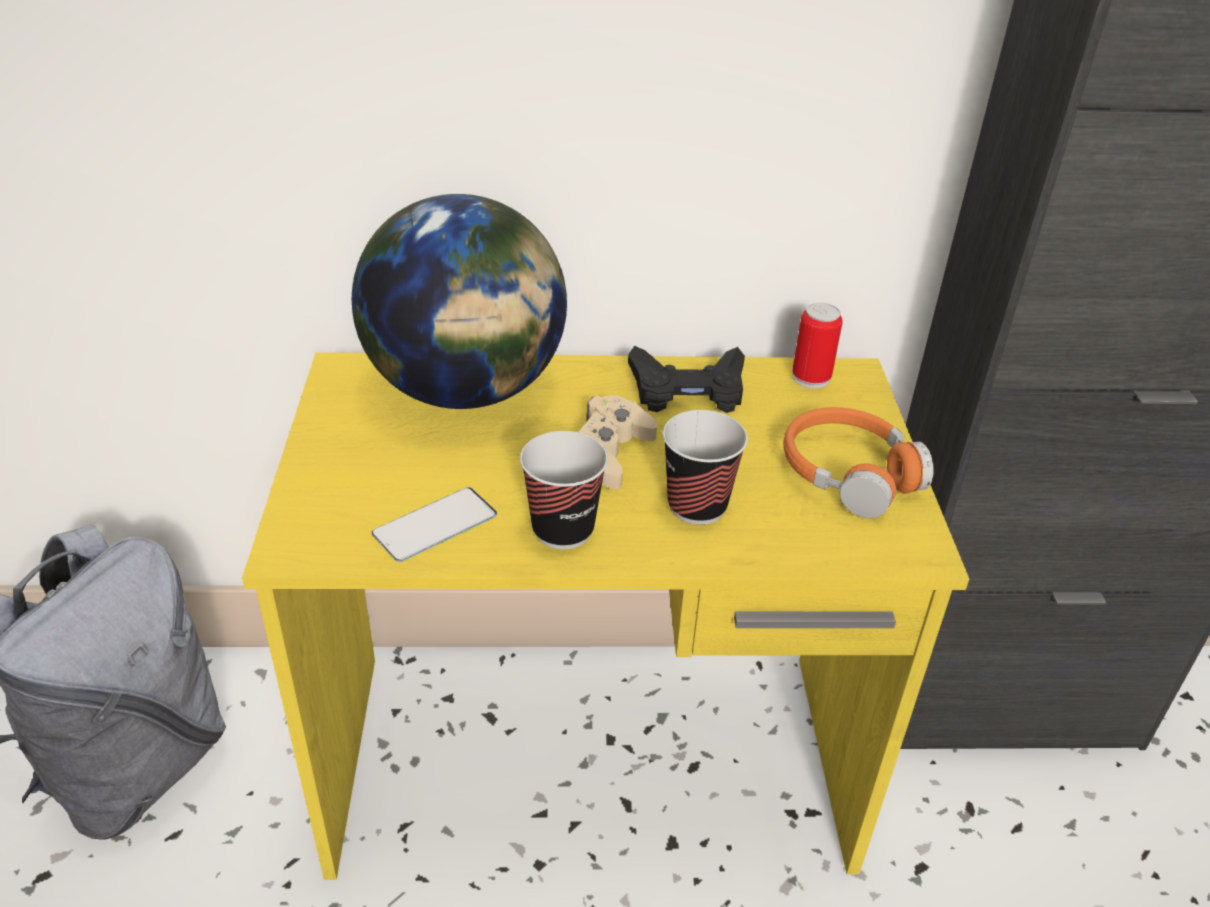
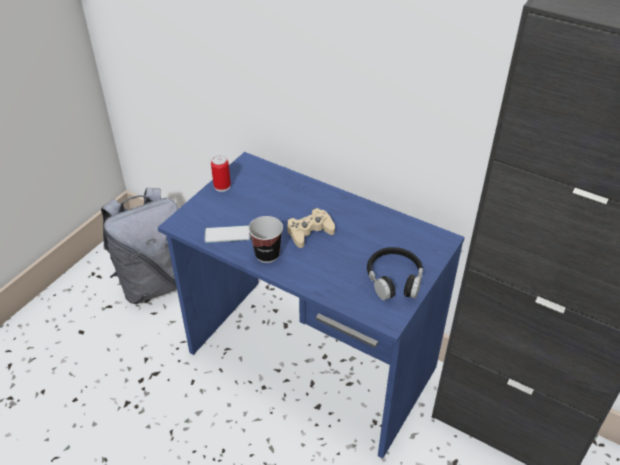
camera: 35 degrees right, 5 degrees up
yellow desk [242,352,969,880] -> blue desk [158,152,465,458]
globe [352,194,567,409] -> none
black game controller [628,346,745,413] -> none
cup [663,410,748,525] -> none
orange headphones [783,407,934,518] -> black headphones [367,247,423,300]
can [792,302,842,389] -> can moved to [211,155,231,192]

